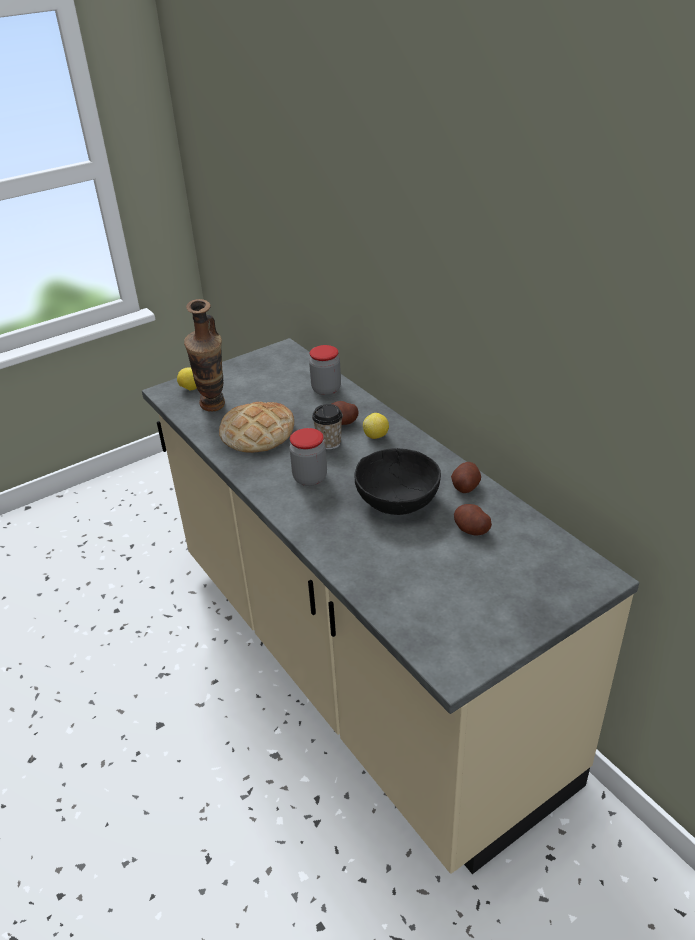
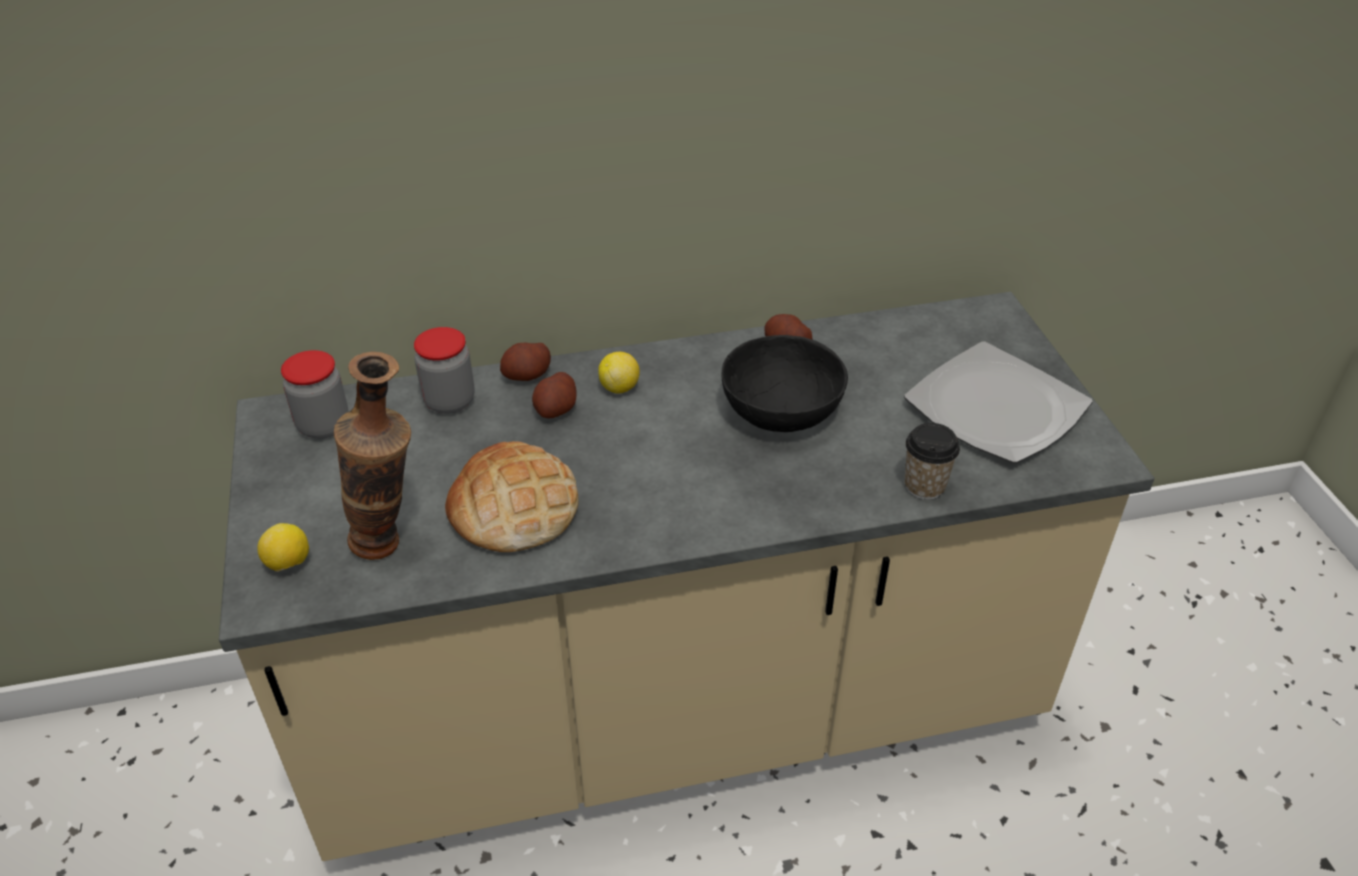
camera: 70 degrees left, 5 degrees up
jar [289,428,327,486] -> jar moved to [281,350,349,439]
cup [312,404,343,450] -> cup moved to [905,423,960,500]
potato [454,504,492,536] -> potato moved to [500,342,551,381]
none -> plate [904,342,1093,463]

